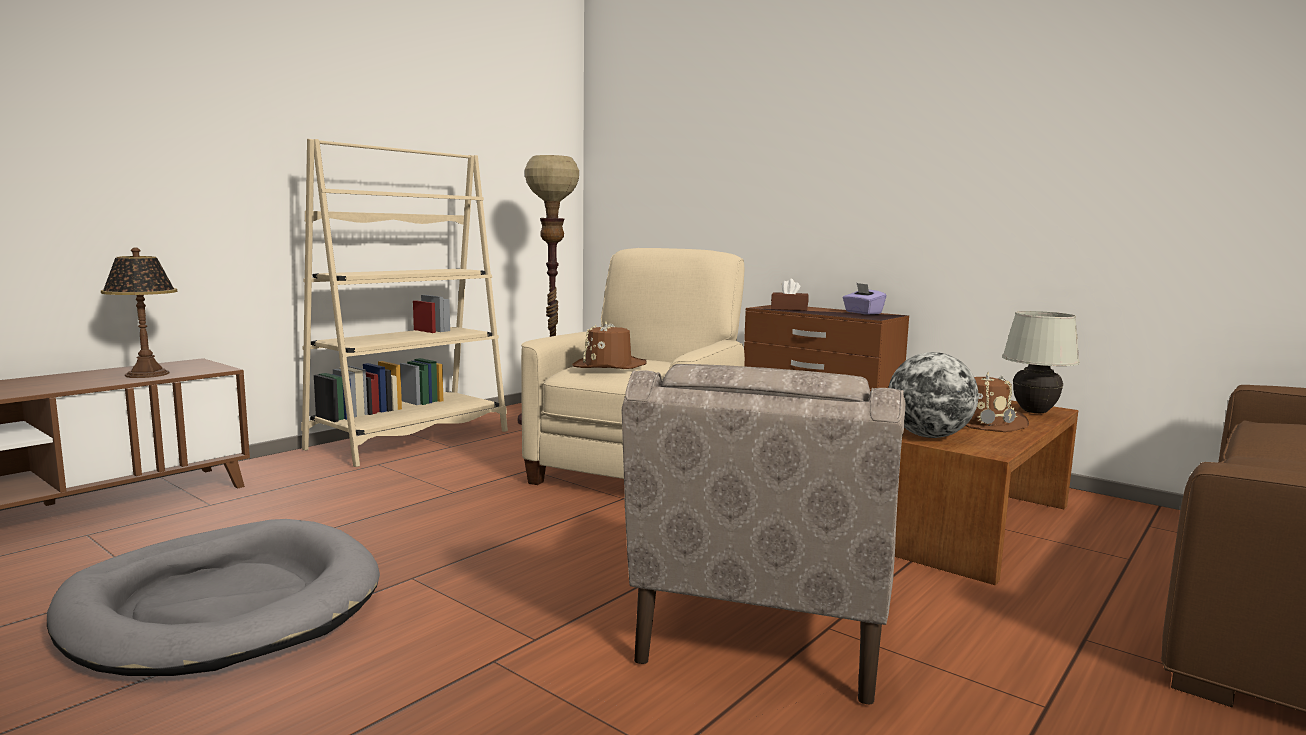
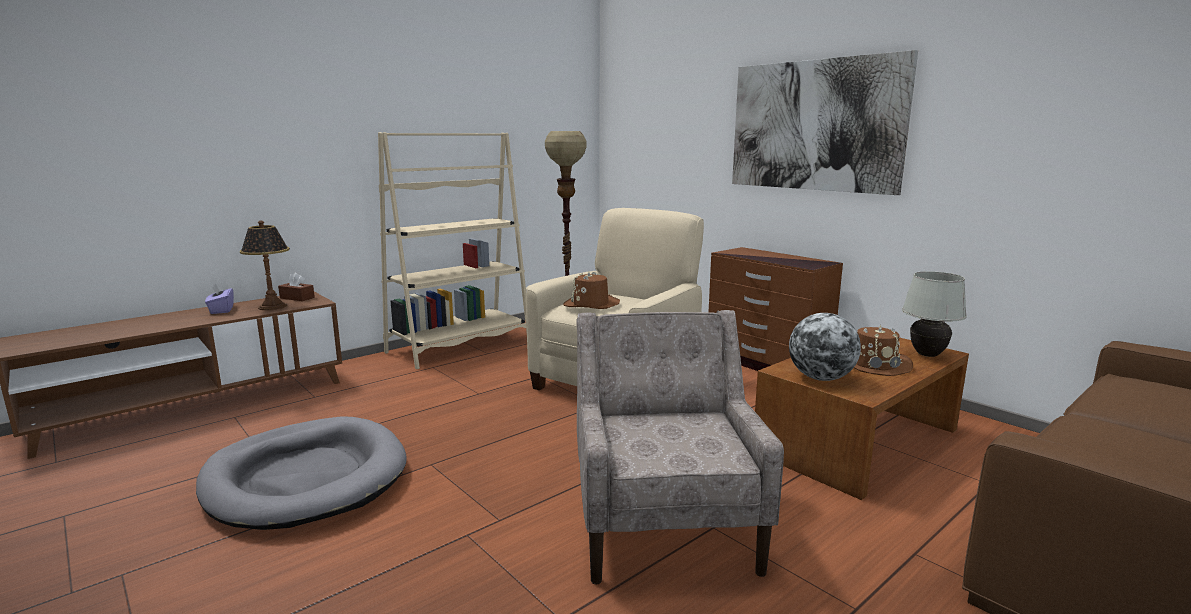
camera: 10 degrees right, 5 degrees up
beige armchair [622,364,905,705] -> beige armchair turned 150 degrees clockwise [576,310,784,585]
brown tissue box [771,279,808,311] -> brown tissue box moved to [278,273,315,301]
purple tissue box [843,283,887,315] -> purple tissue box moved to [205,283,234,314]
none -> picture [732,50,918,195]

